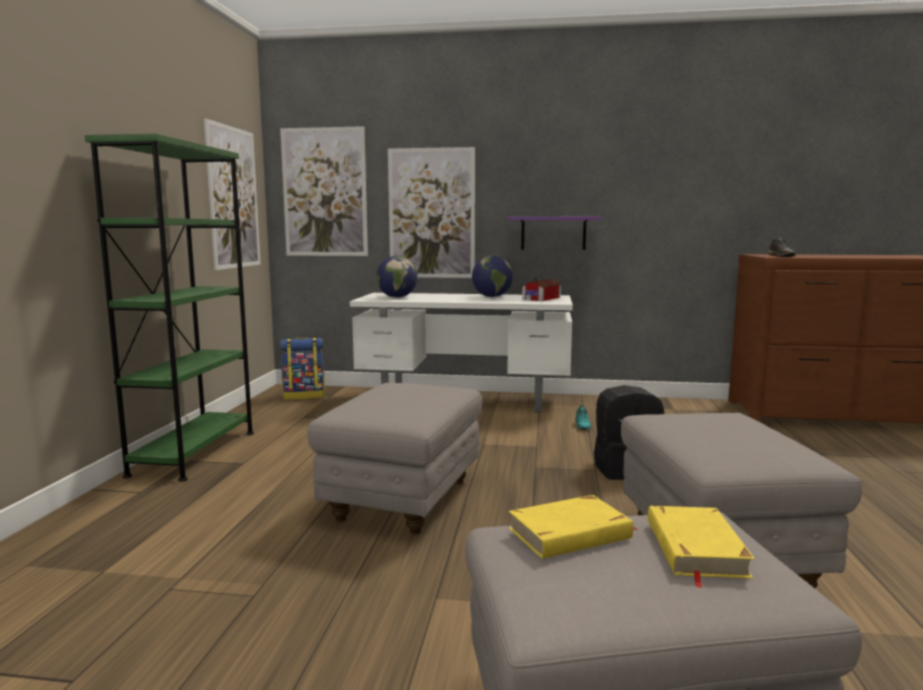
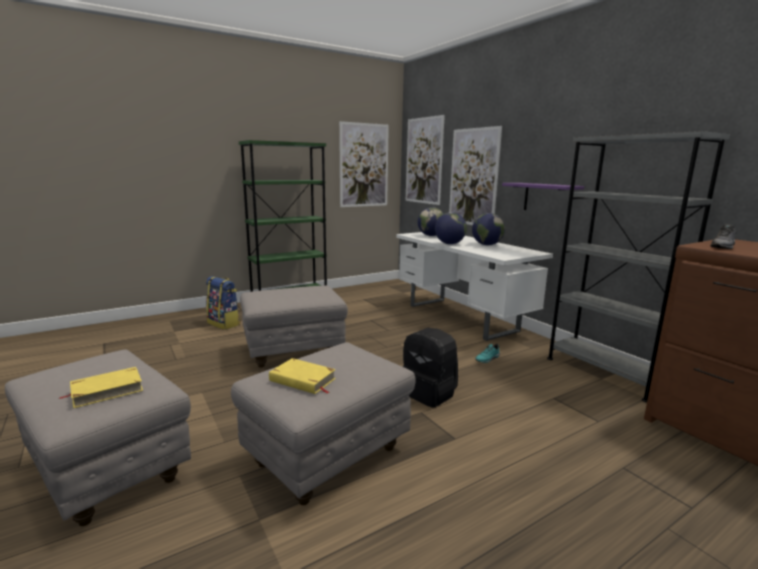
camera: 50 degrees right, 5 degrees up
backpack [280,337,325,400] -> backpack moved to [206,276,241,330]
yellow book [509,495,637,559] -> yellow book moved to [269,358,336,394]
toy house [522,278,563,301] -> none
none -> globe [435,212,467,244]
none -> grey bookcase [547,131,730,403]

